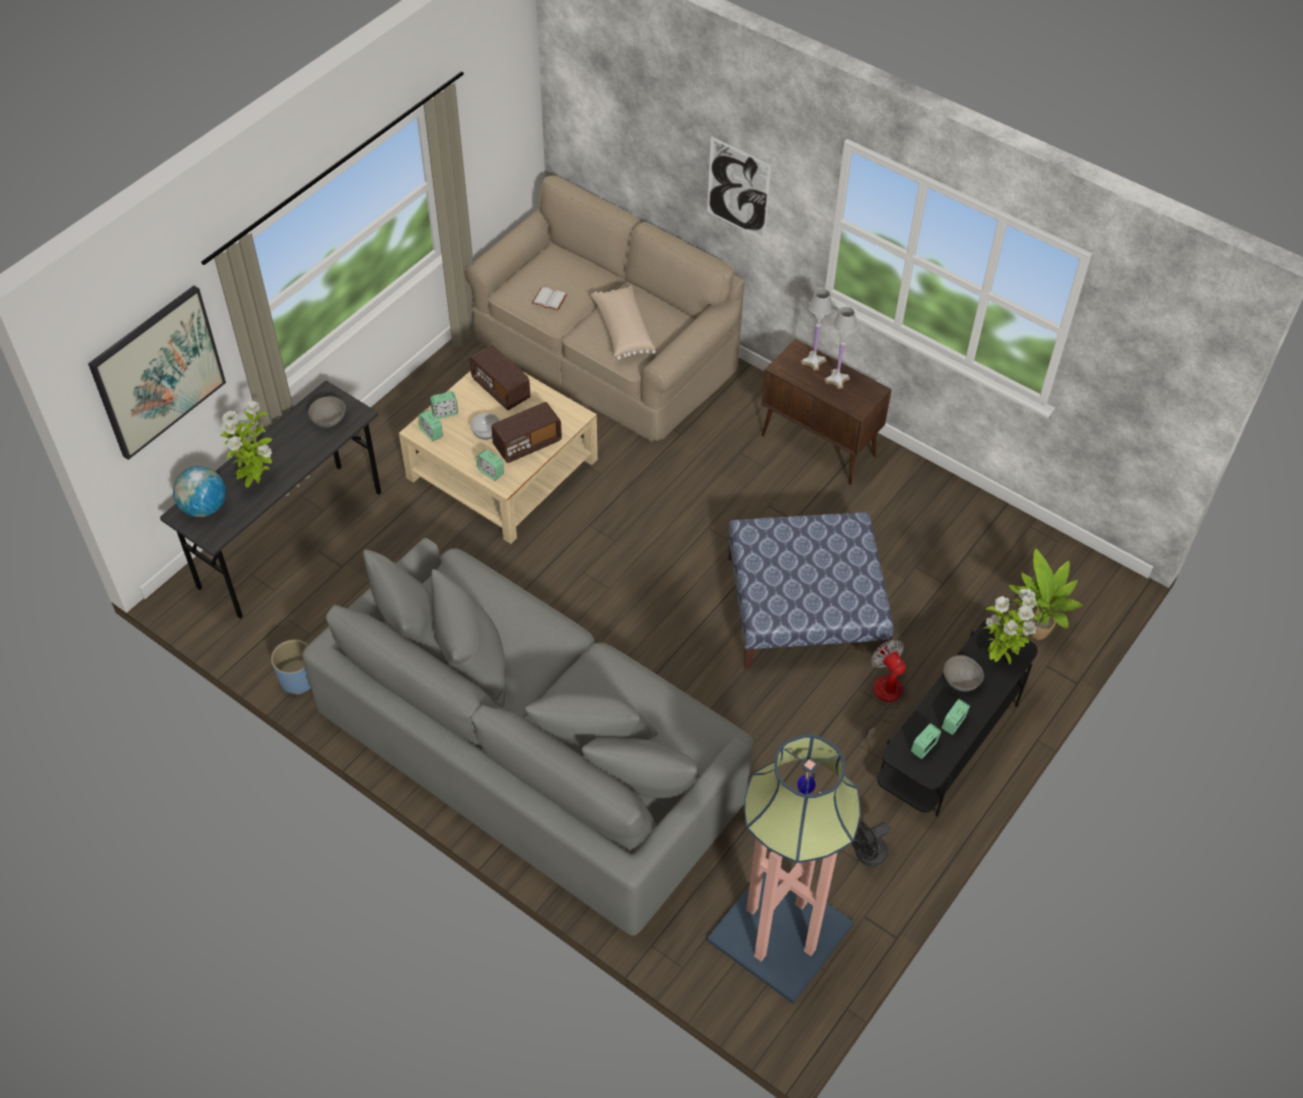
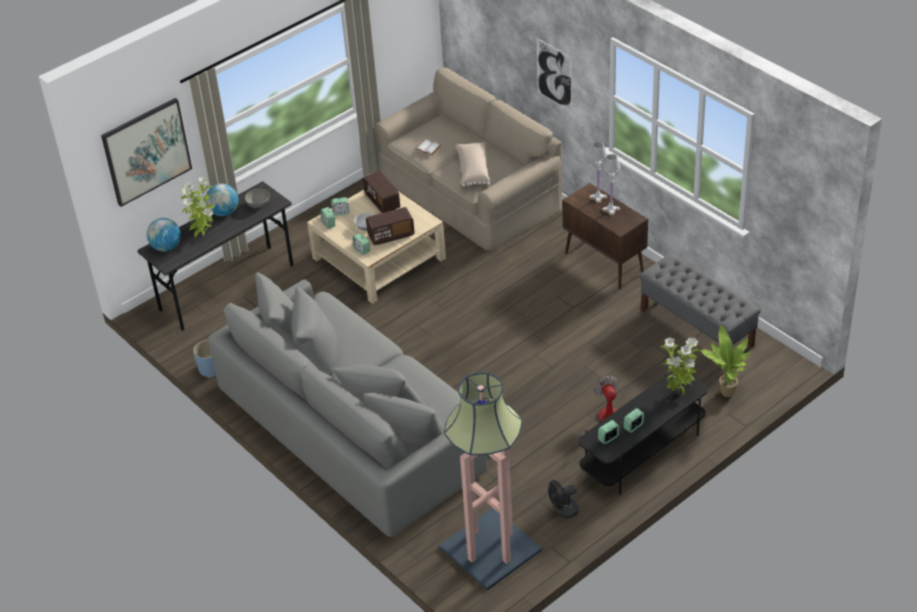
camera: 15 degrees right, 10 degrees down
ottoman [728,512,894,669] -> none
grey bowl [943,655,984,692] -> none
none -> globe [206,183,239,216]
none -> grey bench [640,254,761,348]

